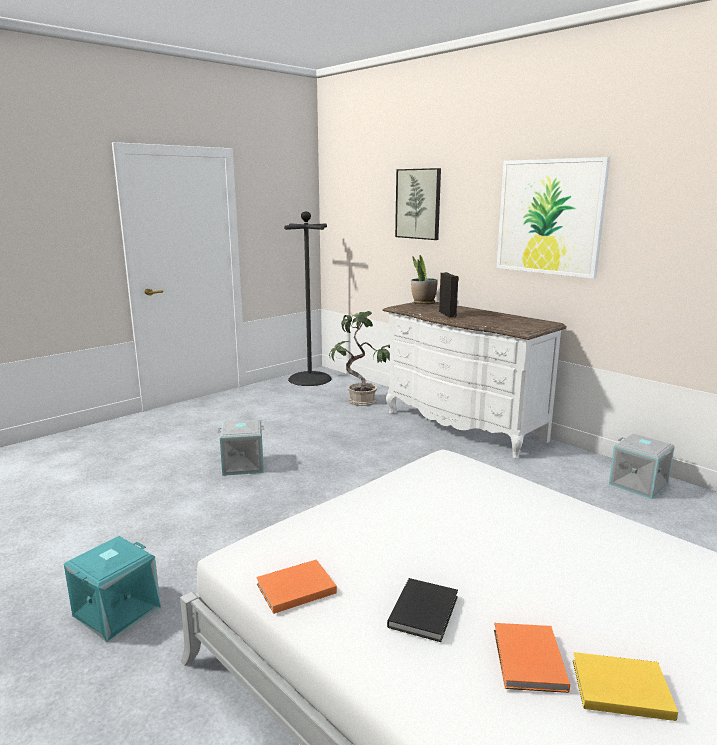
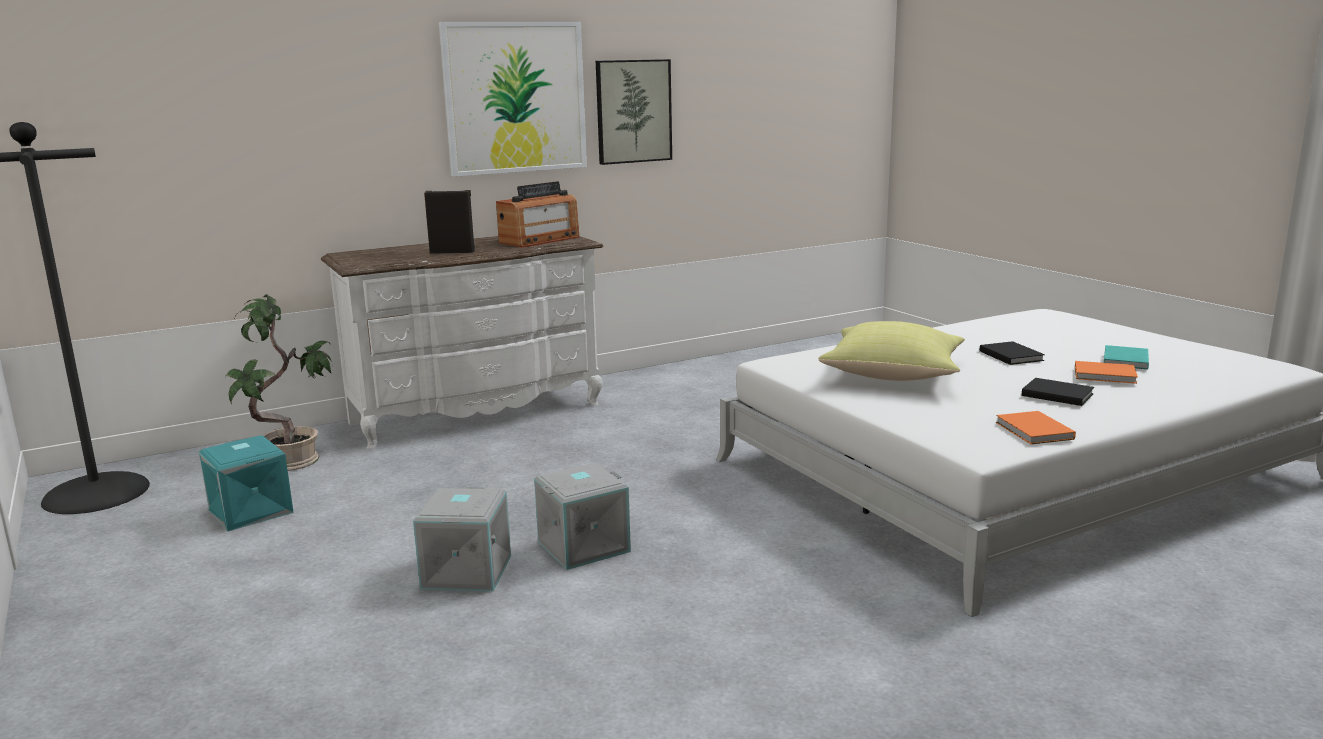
camera: 75 degrees left, 0 degrees up
turquoise storage box [64,536,161,642] -> turquoise storage box moved to [199,435,294,532]
picture [395,168,441,240] -> picture moved to [596,59,672,165]
potted plant [411,255,438,304] -> none
yellow book [573,652,678,721] -> turquoise book [1104,345,1149,369]
grey storage box [609,434,675,499] -> grey storage box moved to [534,463,631,570]
none -> radio [496,181,579,248]
none -> yellow pillow [818,321,965,381]
none -> black book [980,341,1045,365]

